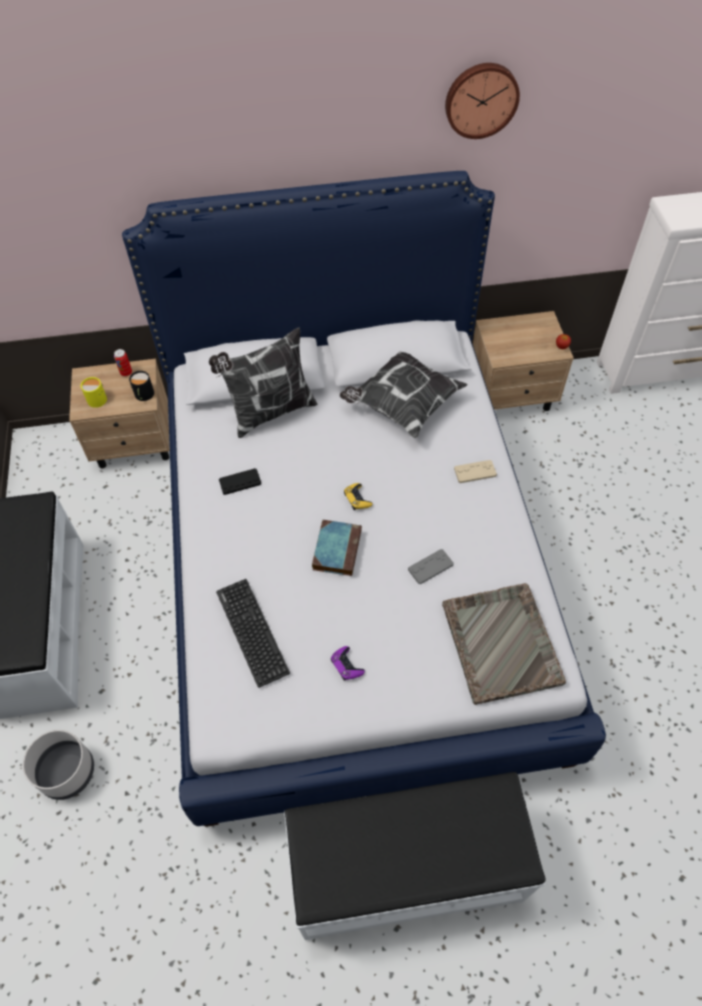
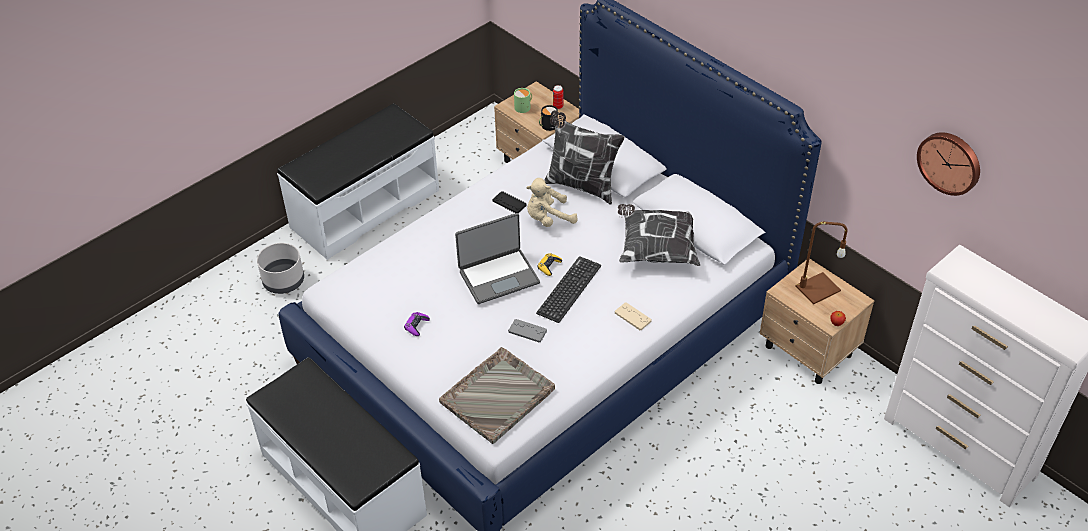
camera: 55 degrees right, 10 degrees down
yellow mug [81,377,107,408] -> green mug [514,88,532,113]
keyboard [216,579,290,688] -> keyboard moved to [536,256,601,323]
book [312,520,362,576] -> laptop [455,213,540,304]
wall clock [445,63,520,139] -> wall clock moved to [917,132,980,196]
none -> beige plush toy [526,178,578,227]
none -> brown table lamp [795,222,848,304]

